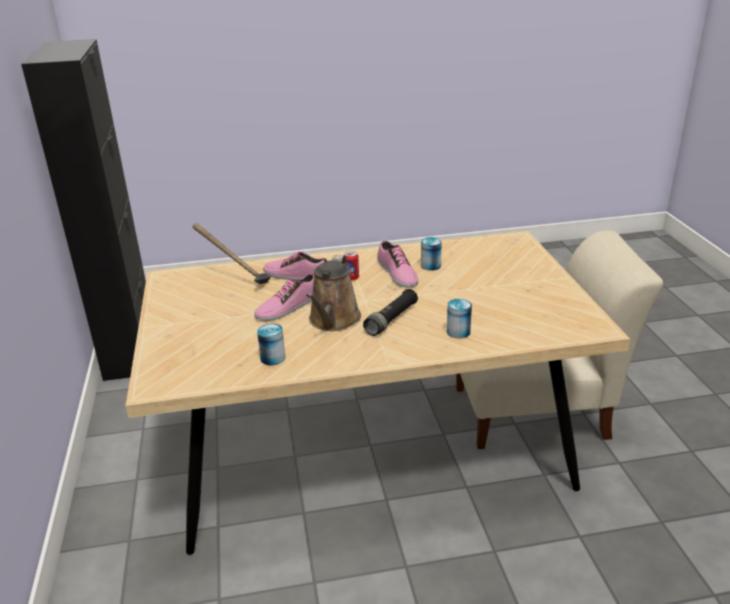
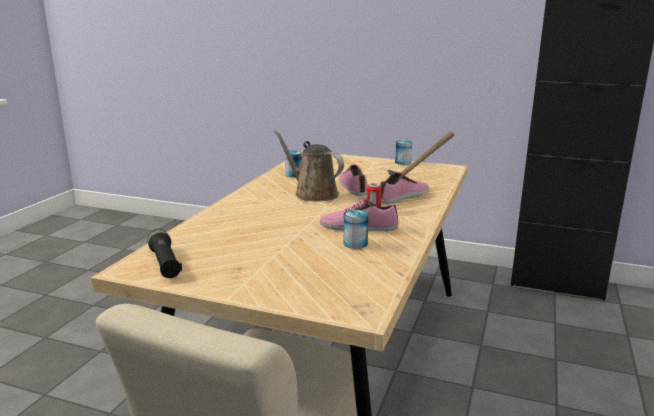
camera: 120 degrees right, 10 degrees down
black flashlight [363,289,418,336] -> black flashlight moved to [148,229,182,278]
can [447,299,472,338] -> can moved to [395,140,412,165]

